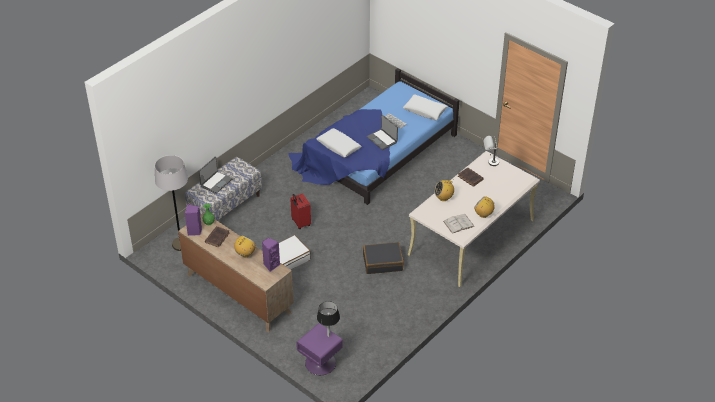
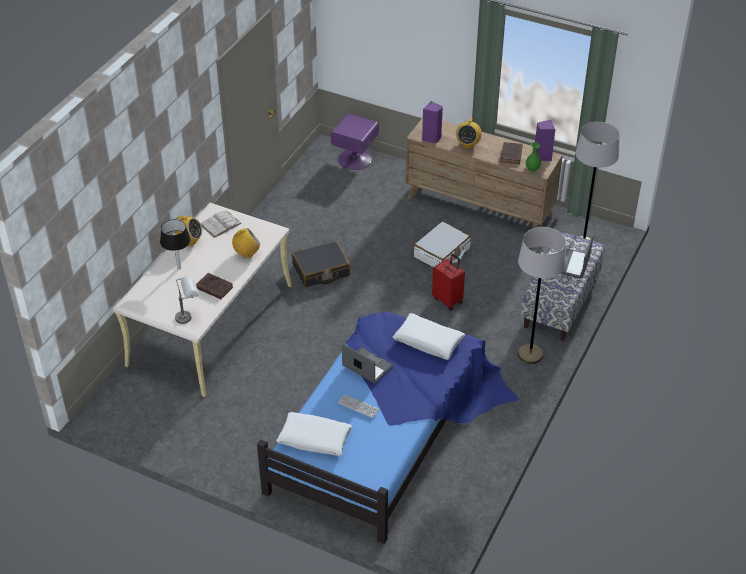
camera: 165 degrees right, 0 degrees up
black table lamp [317,301,340,337] -> black table lamp moved to [160,219,191,269]
none -> grey floor lamp [518,227,566,364]

